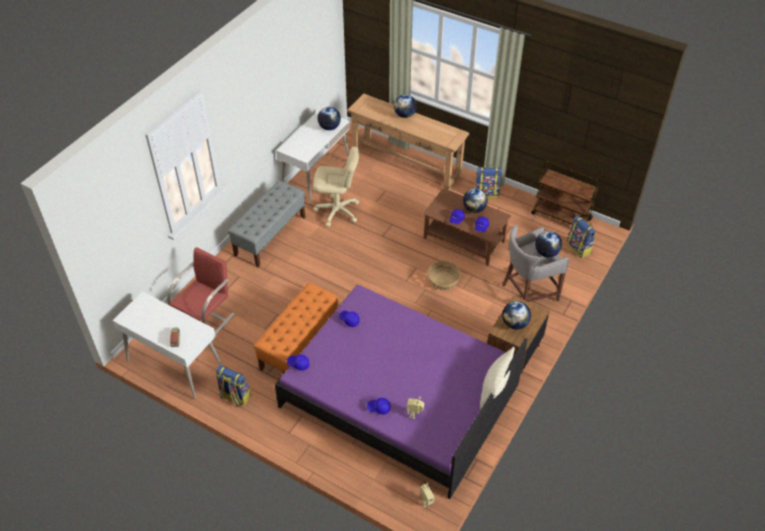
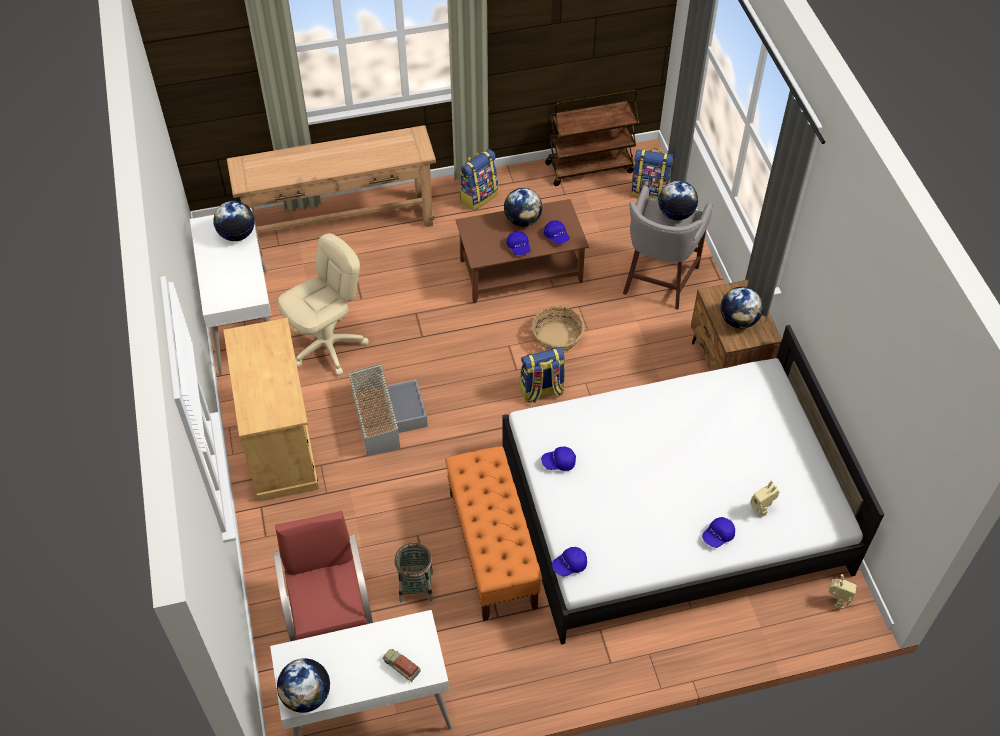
camera: 45 degrees left, 5 degrees up
backpack [216,365,251,407] -> backpack moved to [520,347,565,403]
grey bench [228,180,306,268] -> beige cabinet [223,318,319,502]
purple bed [275,285,528,499] -> white bed [502,325,884,645]
globe [394,94,417,118] -> globe moved to [277,658,330,713]
beige pillow [480,347,515,409] -> none
none -> grey storage box [348,363,428,456]
none -> basket [394,543,433,603]

